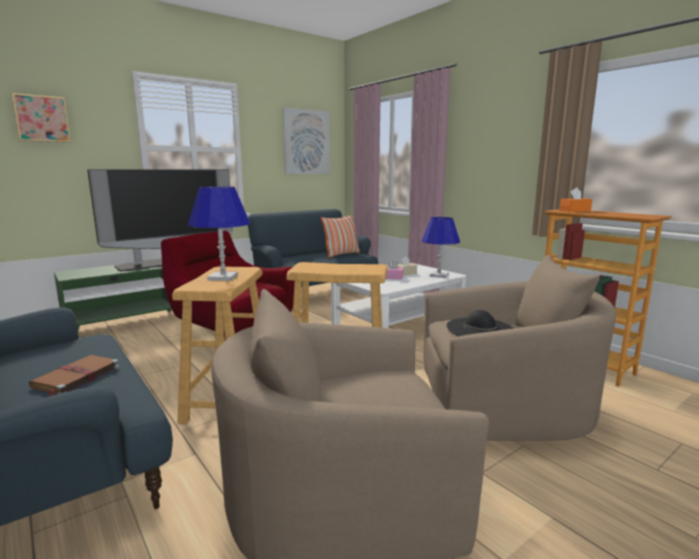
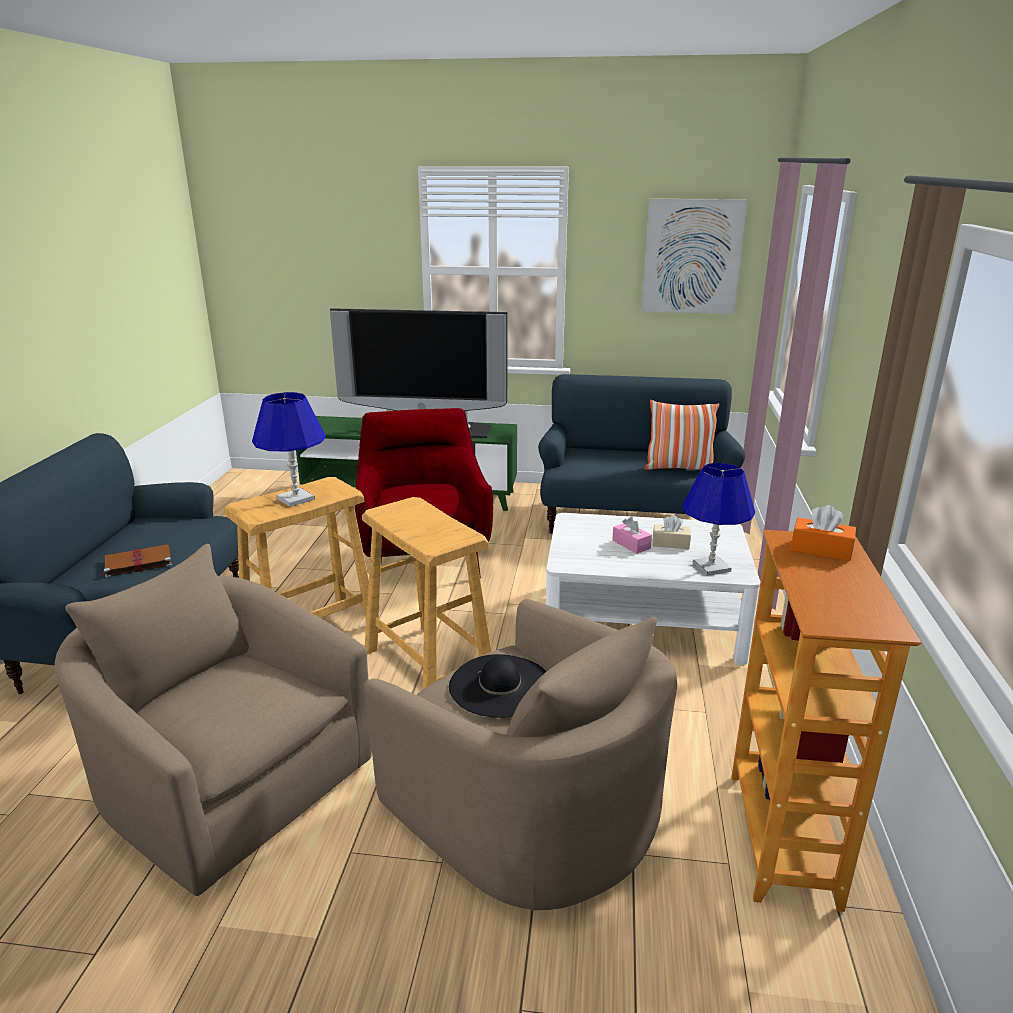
camera: 45 degrees right, 10 degrees up
picture [12,93,71,142] -> none

